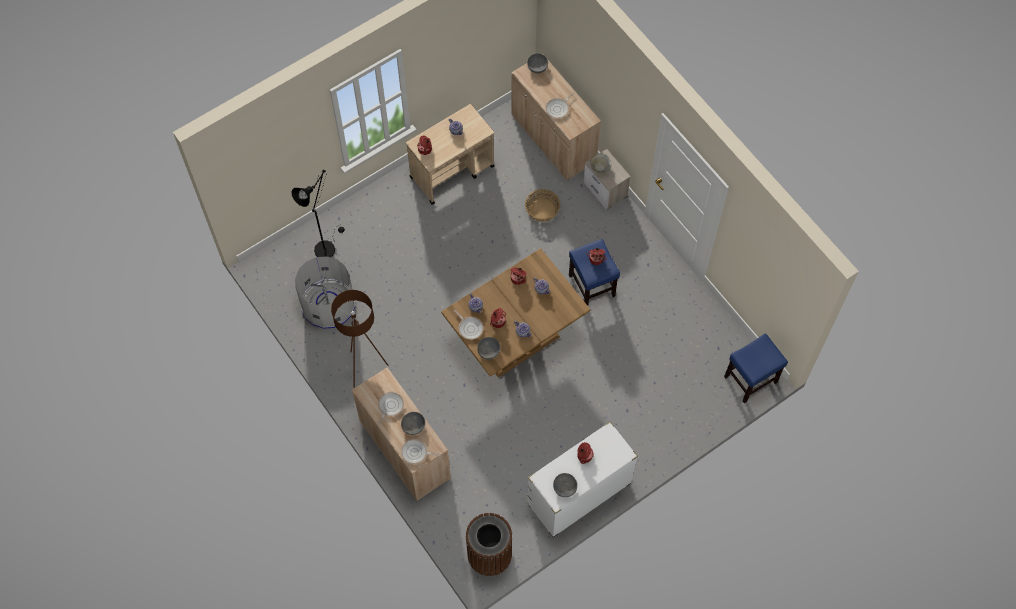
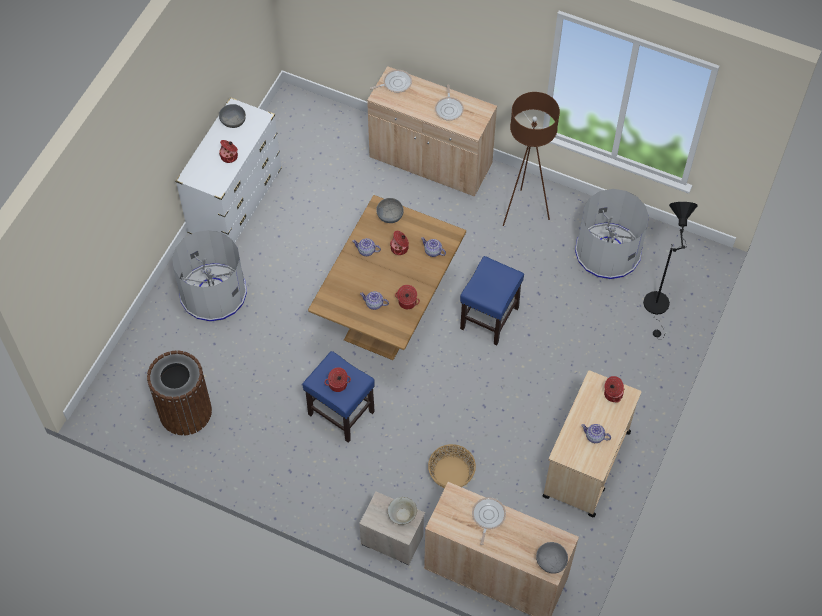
camera: 150 degrees right, 5 degrees down
grey bowl [401,412,425,435] -> none
frying pan [454,310,484,340] -> none
brown trash can [466,513,512,576] -> brown trash can moved to [147,351,212,435]
blue stool [724,333,788,403] -> blue stool moved to [460,256,524,345]
none -> grey trash can [172,230,247,322]

